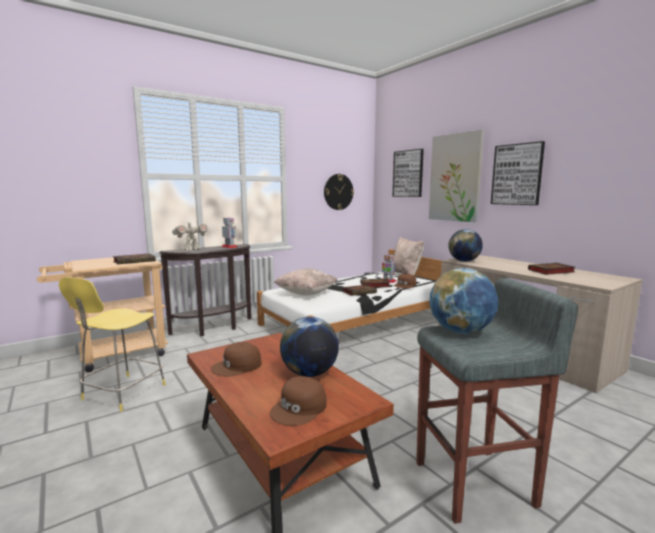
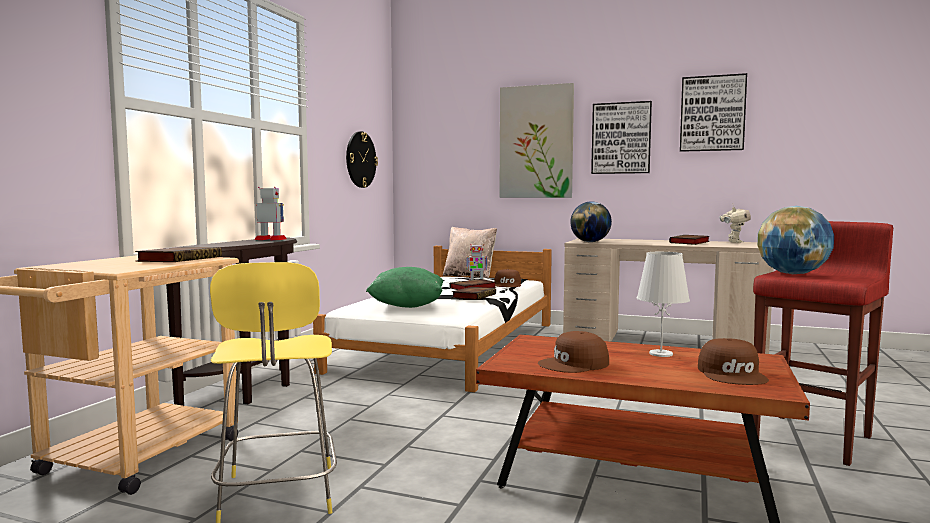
camera: 35 degrees left, 5 degrees down
toy robot [172,222,208,250] -> toy robot moved to [720,203,751,243]
brown cap [211,342,261,376] -> brown cap turned 45 degrees clockwise [538,331,609,373]
beige pillow [274,269,337,296] -> green pillow [366,267,443,308]
globe [280,317,339,377] -> white table lamp [637,252,690,357]
picture [393,149,424,197] -> picture moved to [680,73,747,152]
grey stool [416,278,578,524] -> red stool [753,221,893,466]

